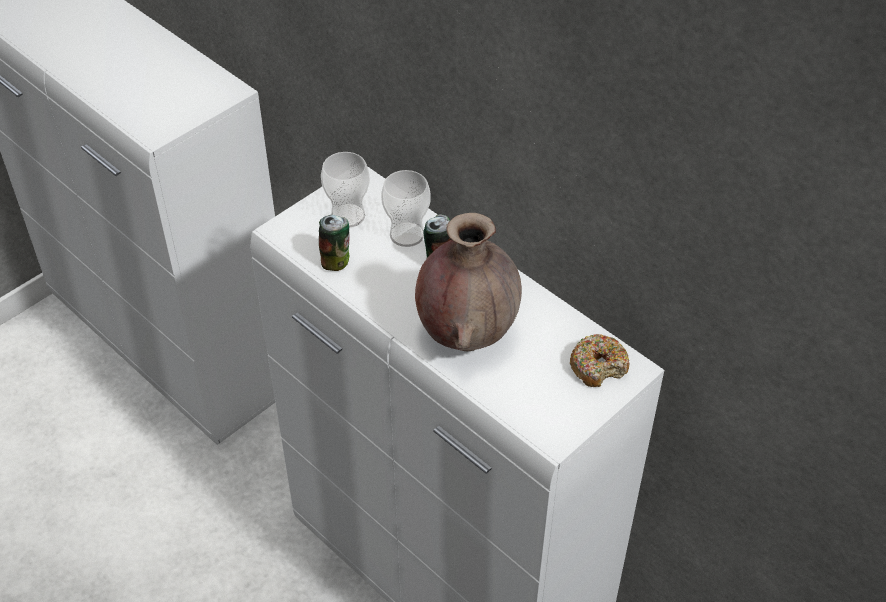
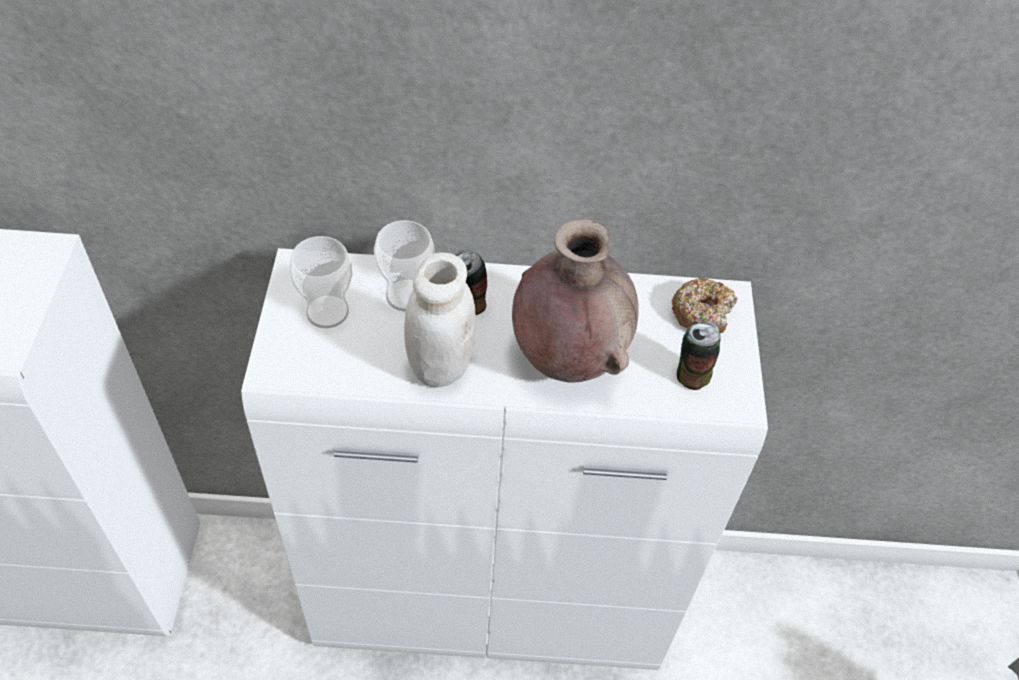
camera: 45 degrees left, 5 degrees up
can [319,215,350,271] -> can moved to [677,321,721,390]
none -> white jar [404,252,476,387]

